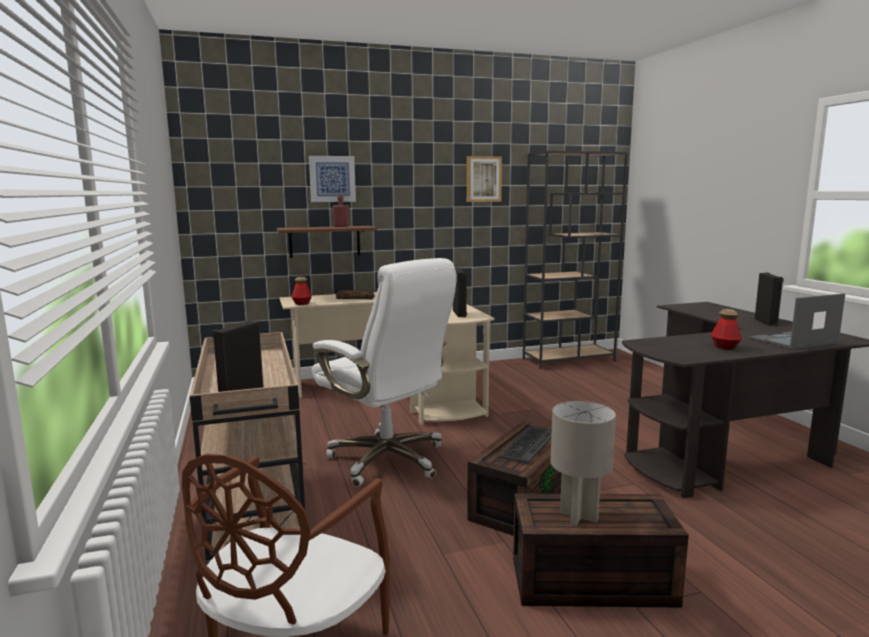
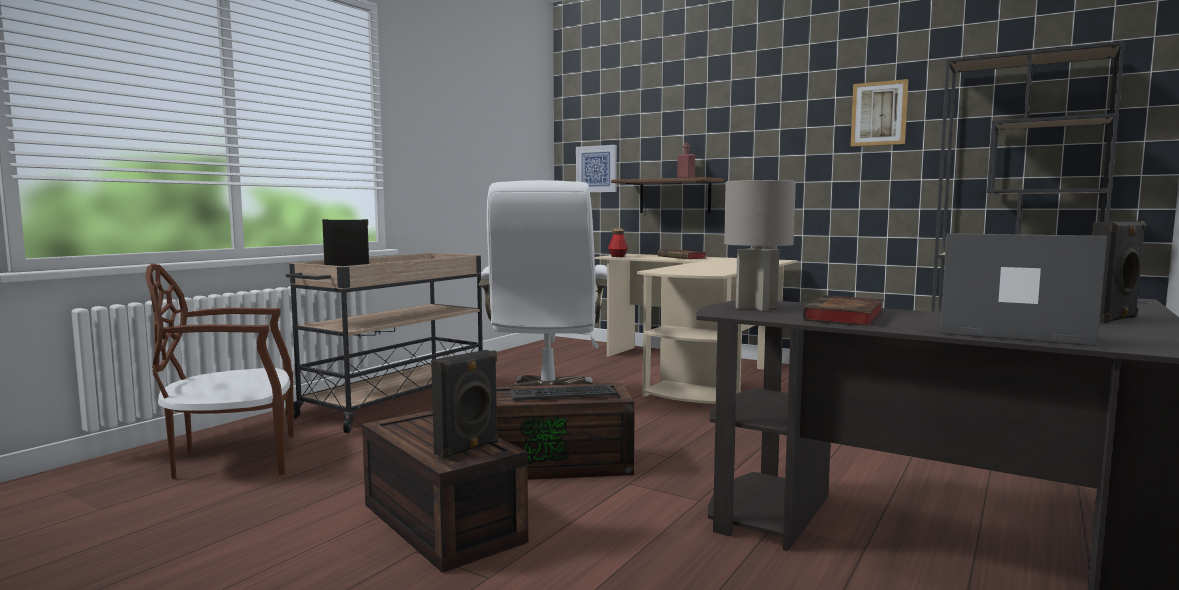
camera: 50 degrees right, 5 degrees down
picture [309,156,356,202] -> picture moved to [576,145,617,192]
black speaker [453,268,467,317] -> black speaker moved to [431,350,498,459]
grey table lamp [551,401,616,526] -> grey table lamp moved to [724,180,796,311]
bottle [711,309,742,350] -> book [803,295,884,327]

